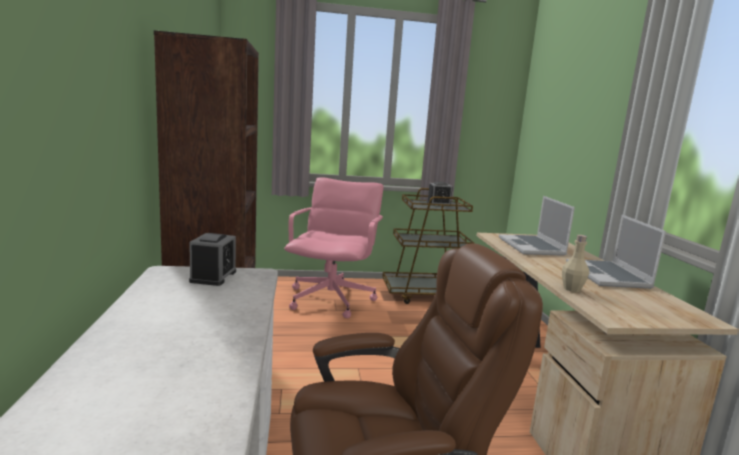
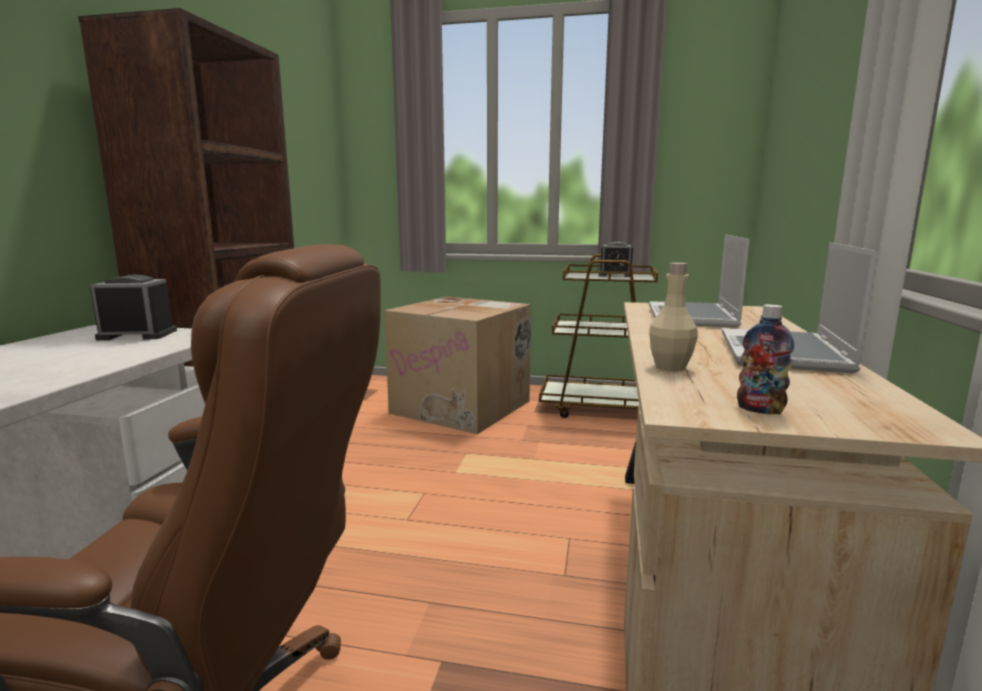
camera: 20 degrees right, 0 degrees up
alarm clock [189,233,236,286] -> alarm clock turned 120 degrees counterclockwise [90,274,177,340]
pink office chair [284,177,383,318] -> cardboard box [384,297,531,434]
none -> bottle [737,304,794,414]

